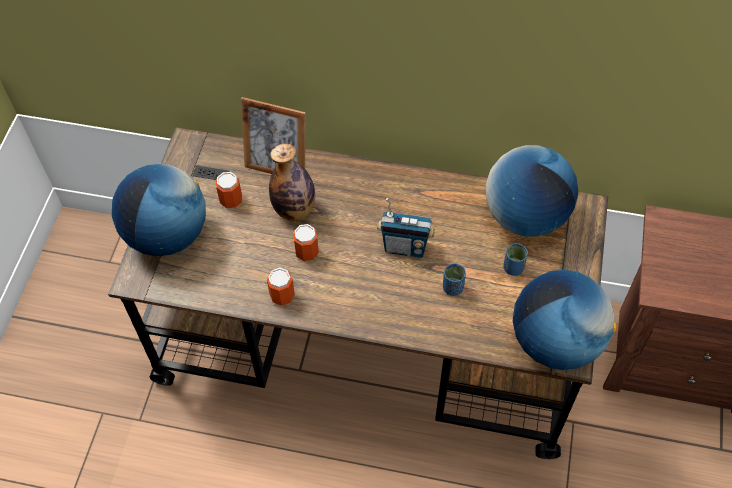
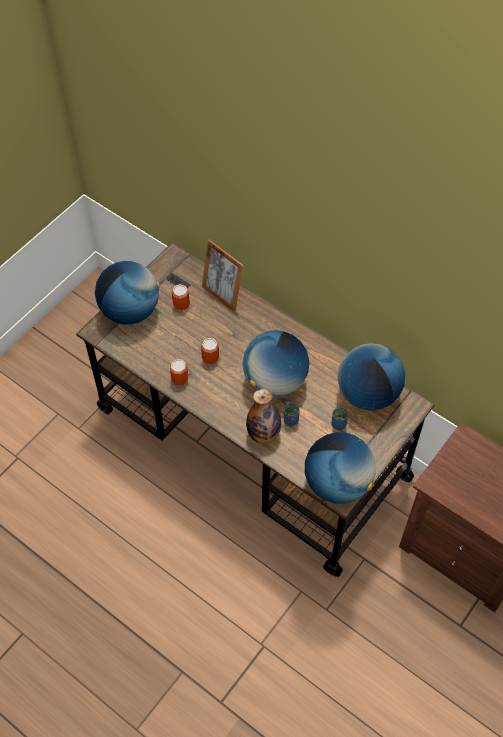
camera: 25 degrees right, 0 degrees up
bottle [269,143,315,221] -> bottle moved to [246,389,281,444]
radio [377,198,435,258] -> globe [243,330,309,397]

